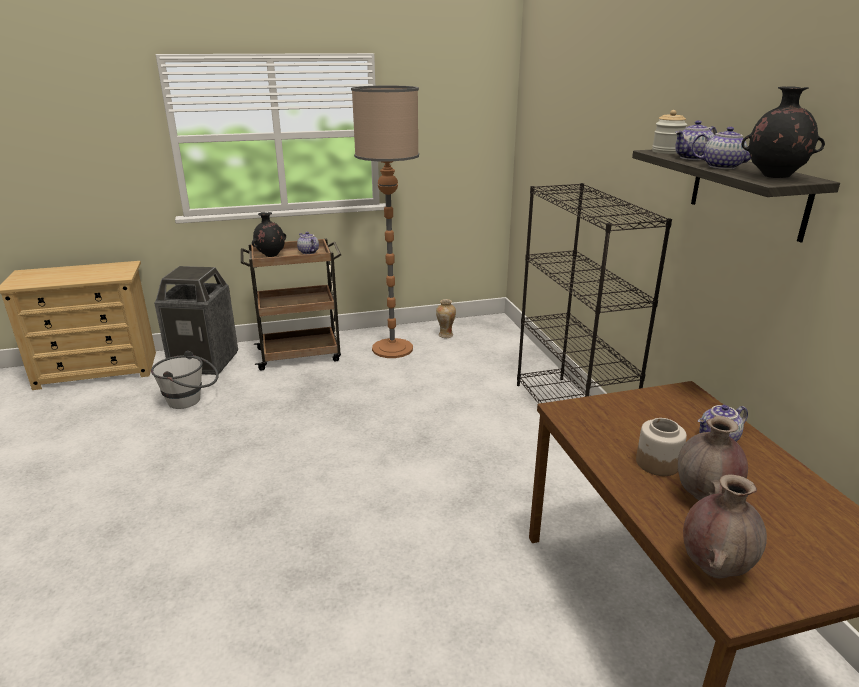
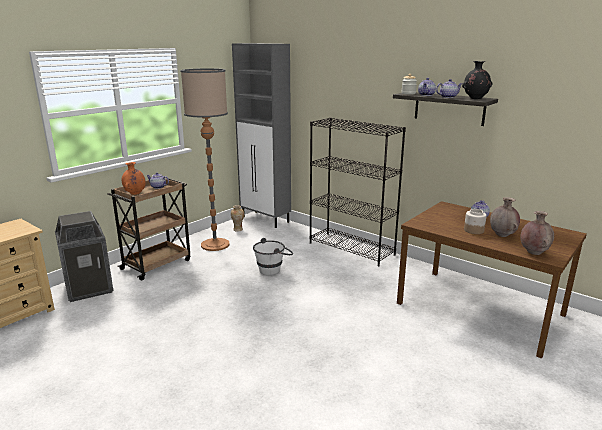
camera: 35 degrees left, 5 degrees down
white bucket [151,351,218,409] -> white bucket moved to [253,238,293,275]
black vase [252,212,286,257] -> orange vase [121,162,146,195]
none -> grey cabinet [232,43,291,228]

